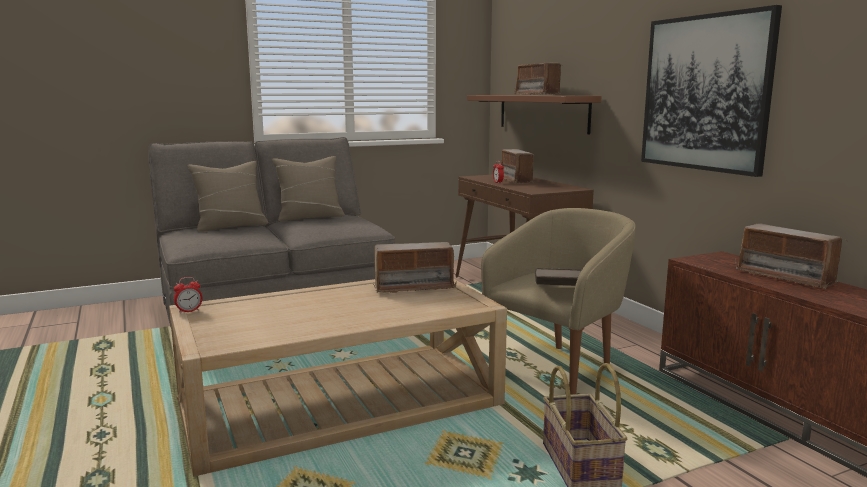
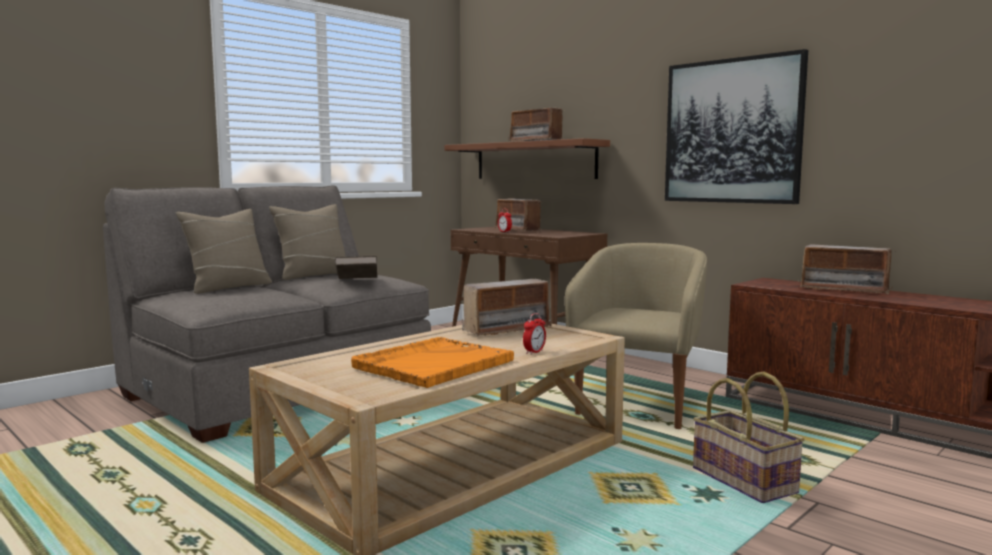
camera: 20 degrees left, 5 degrees down
alarm clock [174,277,203,314] -> alarm clock moved to [523,313,546,355]
brown book [535,268,582,286] -> brown book moved to [335,256,377,279]
none -> orange tray [351,337,514,388]

